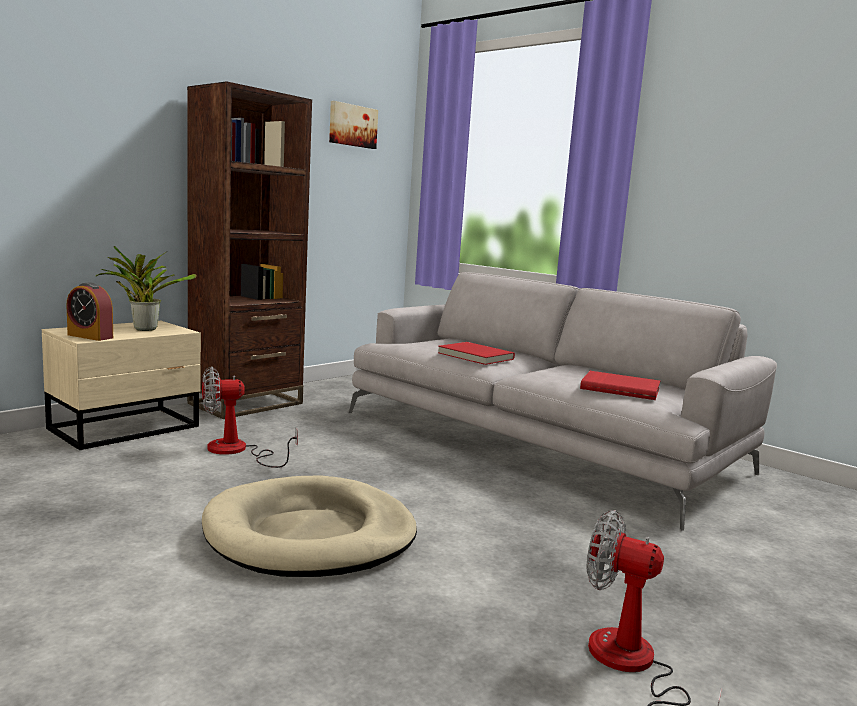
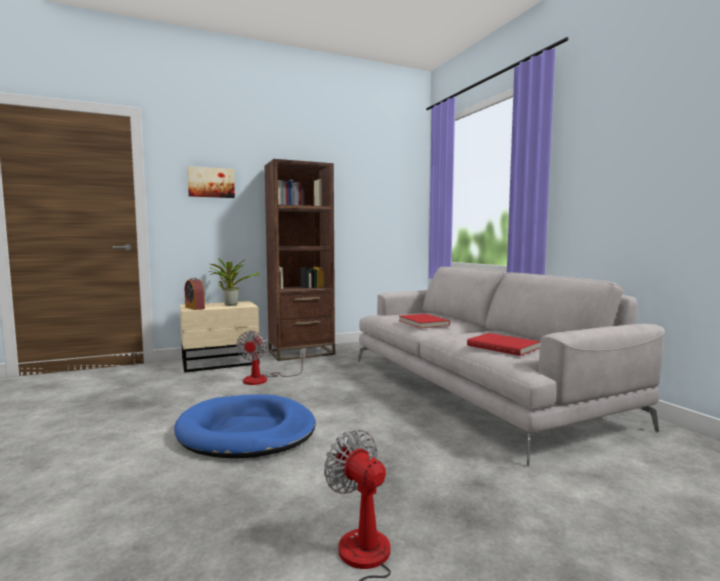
camera: 25 degrees right, 5 degrees down
fan [202,367,298,468] -> fan turned 90 degrees counterclockwise [236,331,306,385]
beige dog bed [202,475,417,577] -> blue dog bed [174,394,316,459]
picture [329,101,378,149] -> picture moved to [187,166,235,198]

